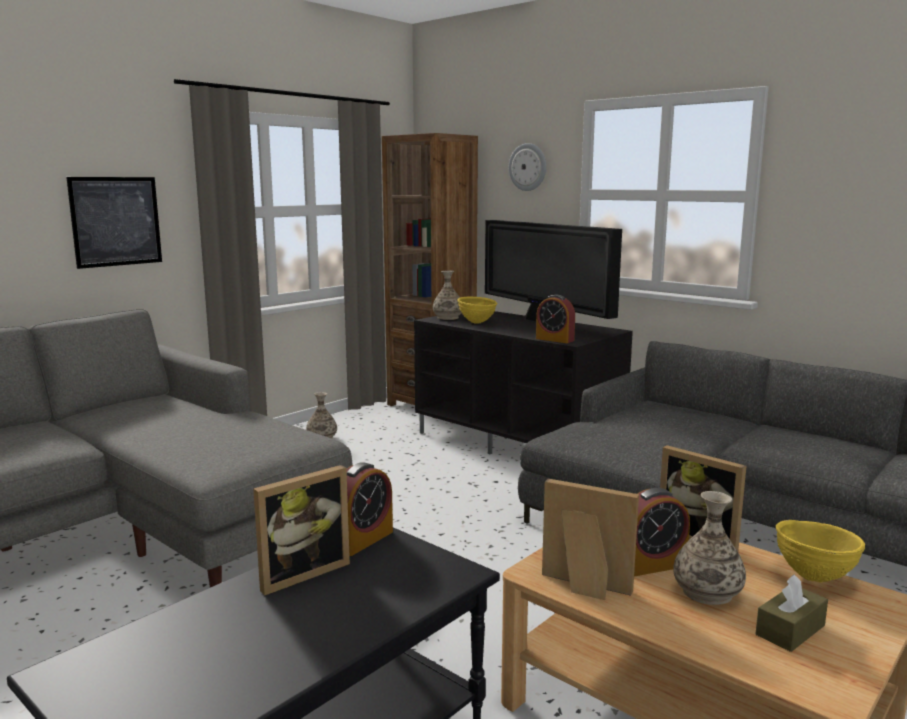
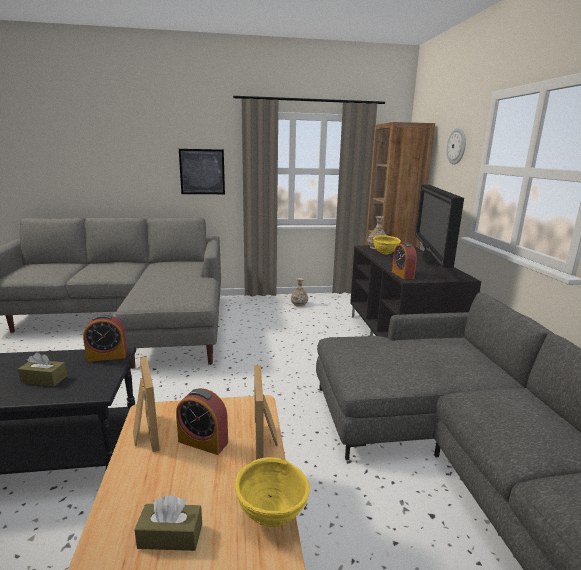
camera: 40 degrees right, 5 degrees up
picture frame [253,465,350,595] -> none
vase [673,491,746,605] -> none
none -> brown tissue box [18,352,67,386]

